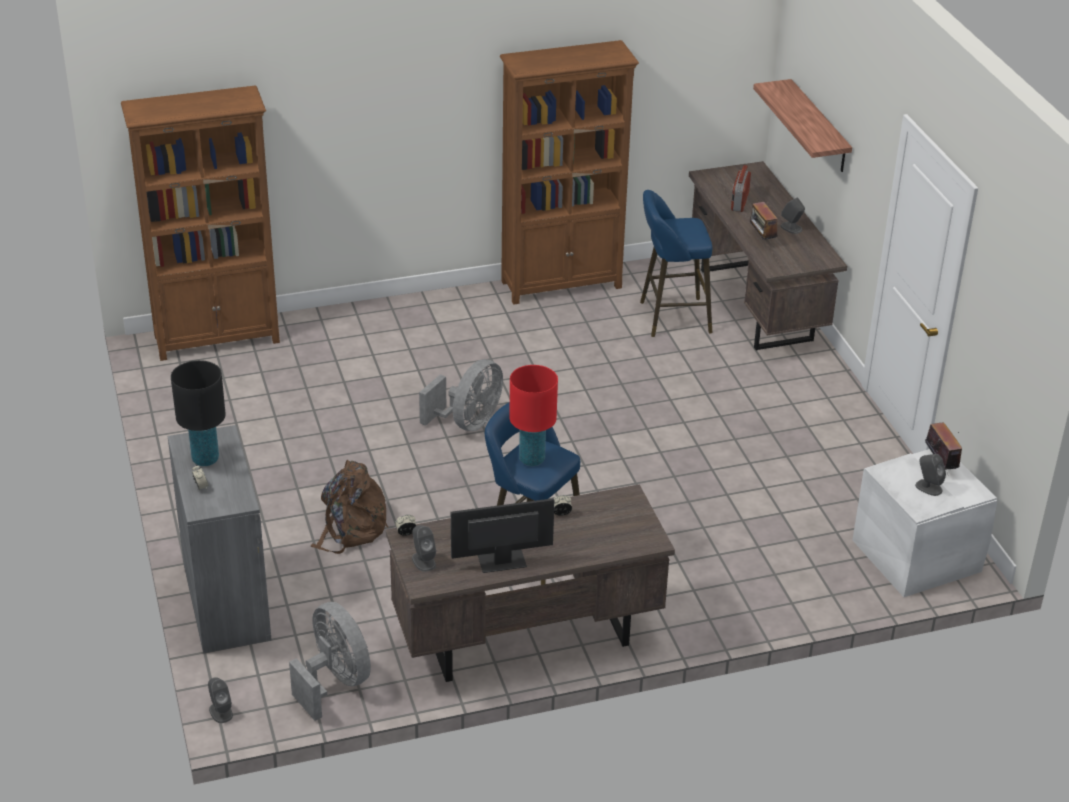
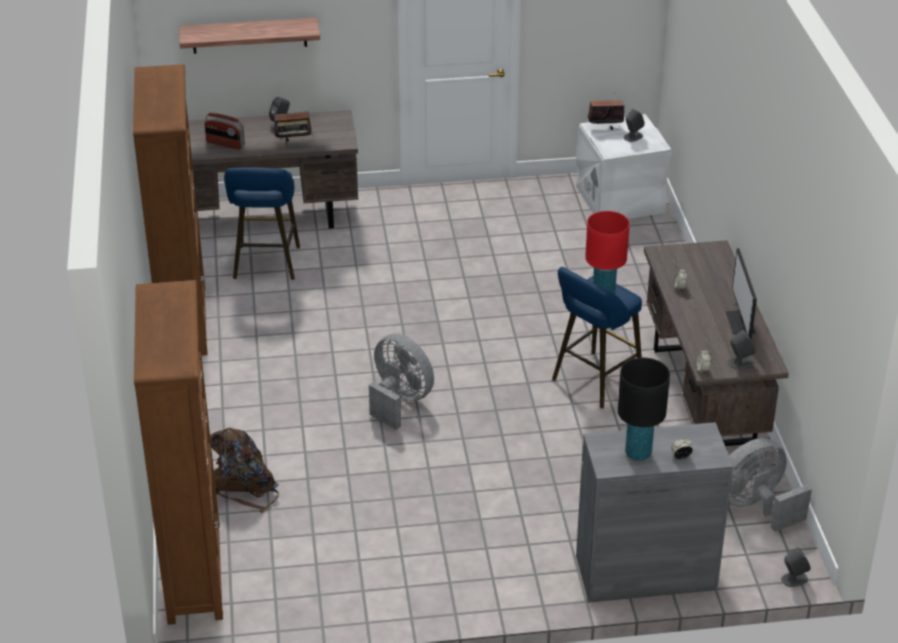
camera: 80 degrees left, 0 degrees up
brown backpack [311,460,388,554] -> brown backpack moved to [210,428,279,513]

